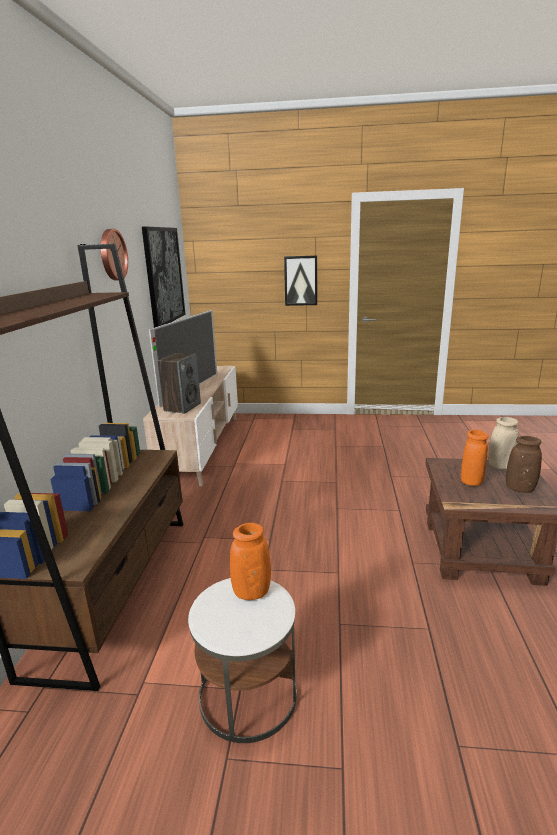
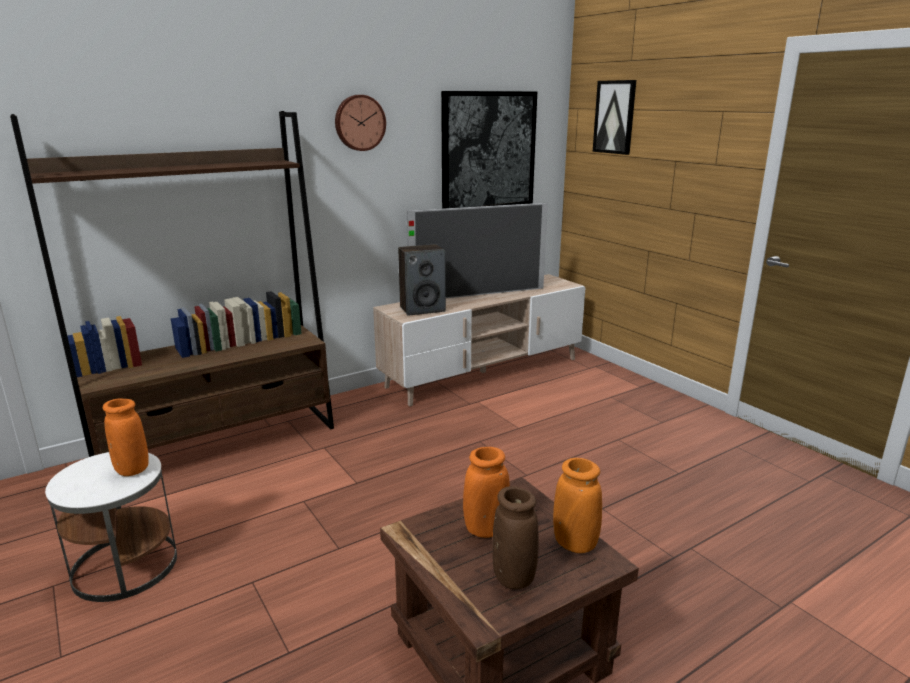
camera: 50 degrees right, 0 degrees up
picture [284,256,317,306] -> picture moved to [593,80,636,155]
beige vase [488,417,519,469] -> orange vase [553,458,602,553]

